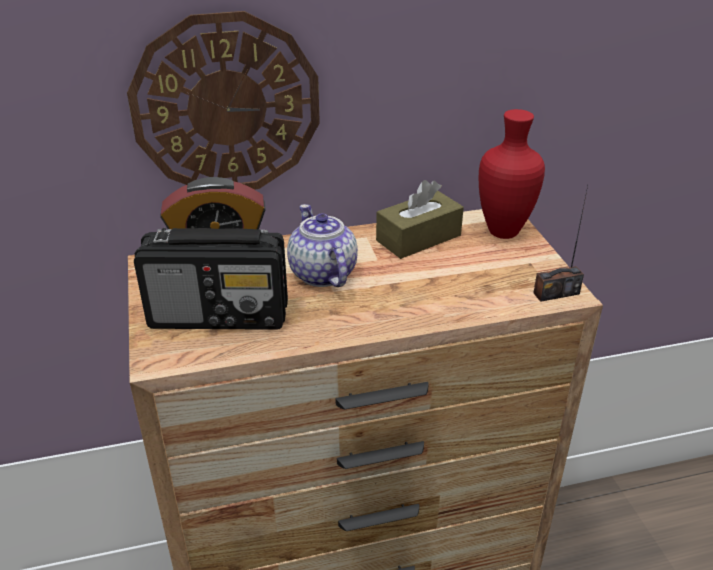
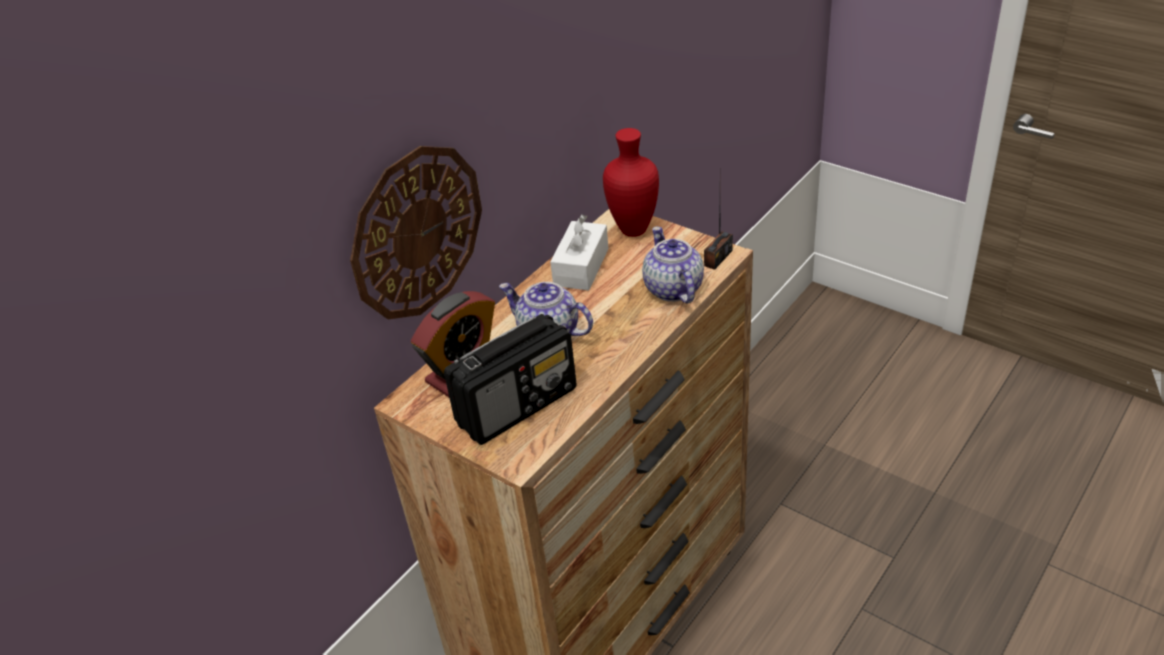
camera: 35 degrees left, 5 degrees up
brown tissue box [376,180,464,259] -> white tissue box [550,215,608,290]
none -> teapot [642,226,704,303]

